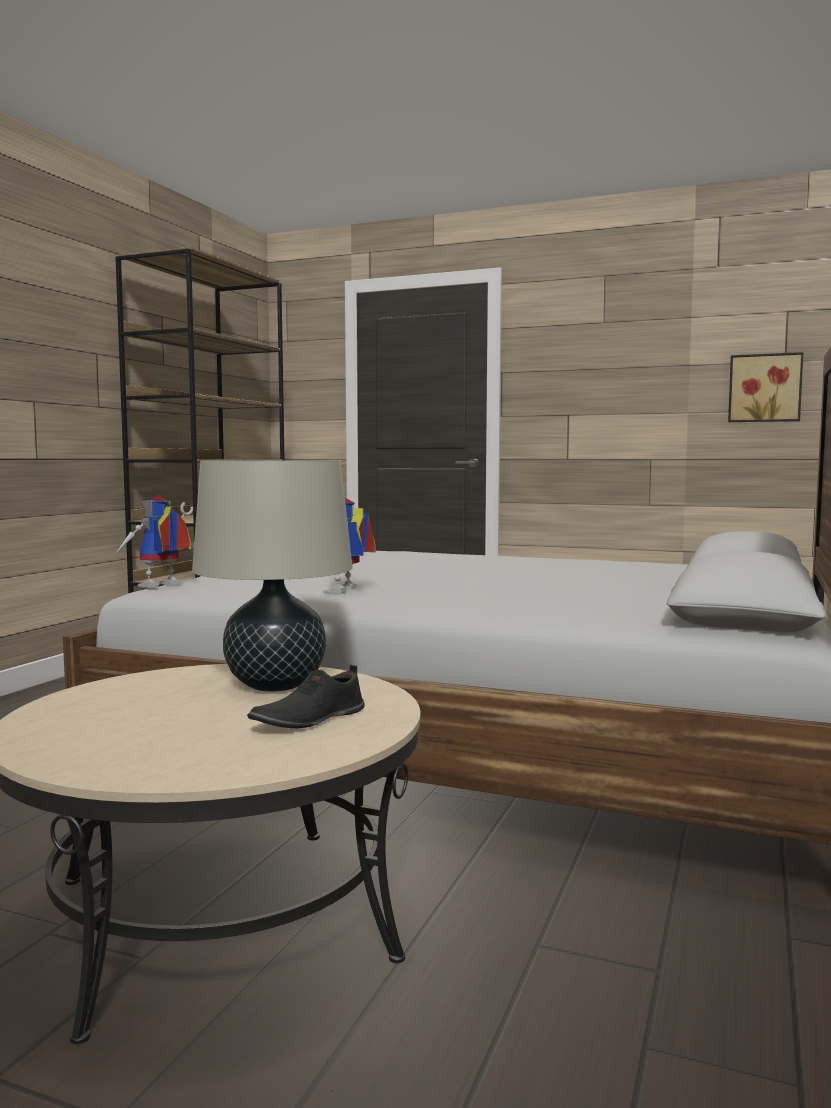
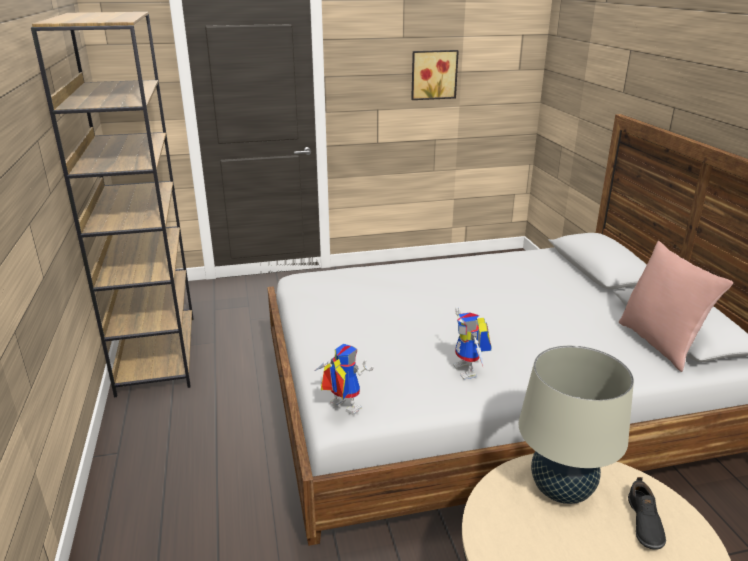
camera: 35 degrees left, 20 degrees up
toy robot [114,495,193,588] -> toy robot turned 120 degrees clockwise [315,344,374,415]
picture [728,352,803,422] -> picture moved to [411,50,459,100]
none -> pink pillow [619,241,733,372]

